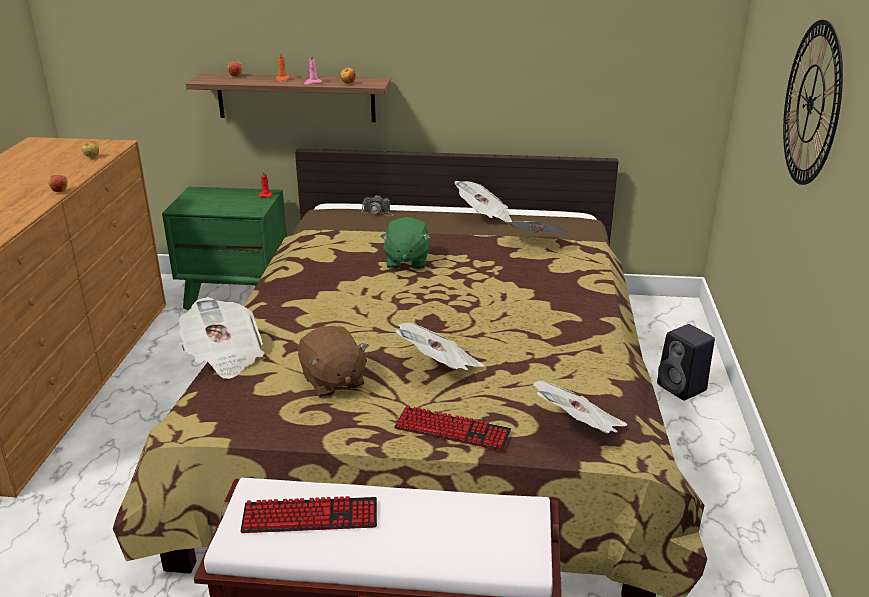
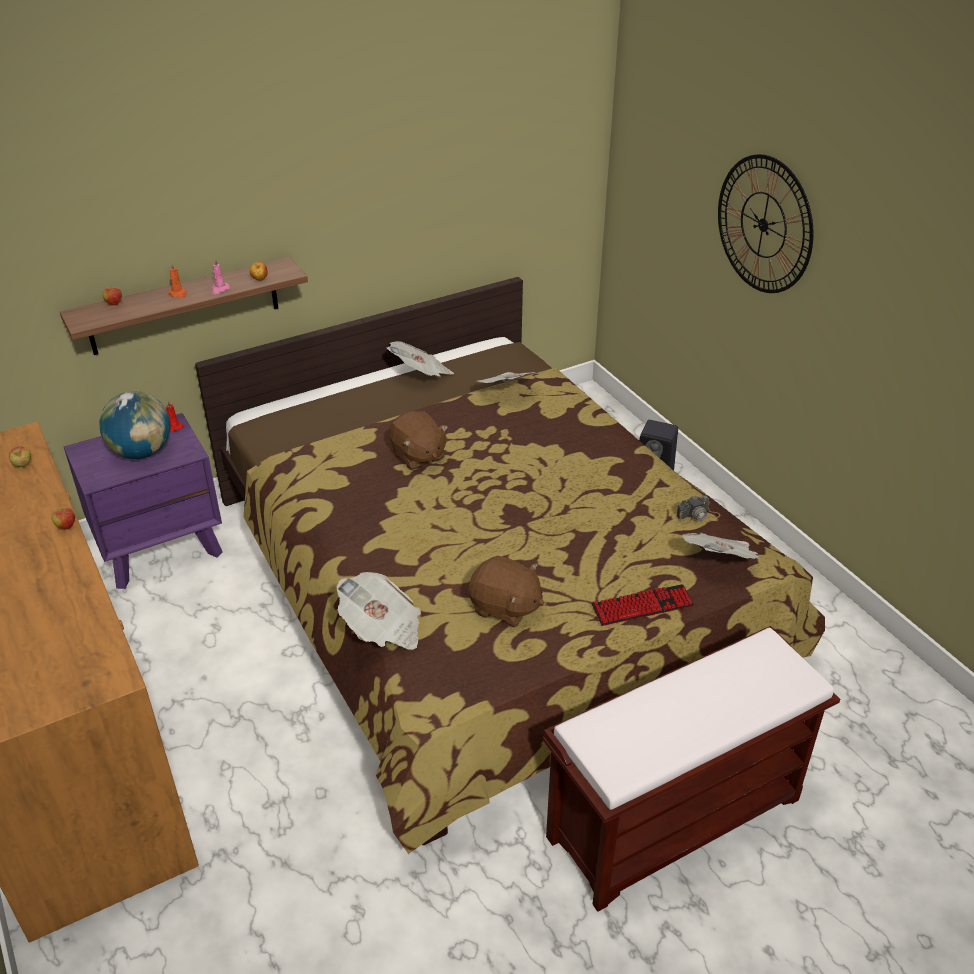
camera: 35 degrees left, 10 degrees up
green nightstand [162,187,287,310] -> purple nightstand [64,413,223,589]
keyboard [240,496,377,533] -> none
camera [362,196,393,216] -> camera moved to [676,495,720,524]
green plush toy [380,217,430,269] -> brown plush toy [389,411,448,470]
newspaper [395,323,484,370] -> none
none -> globe [99,391,171,459]

